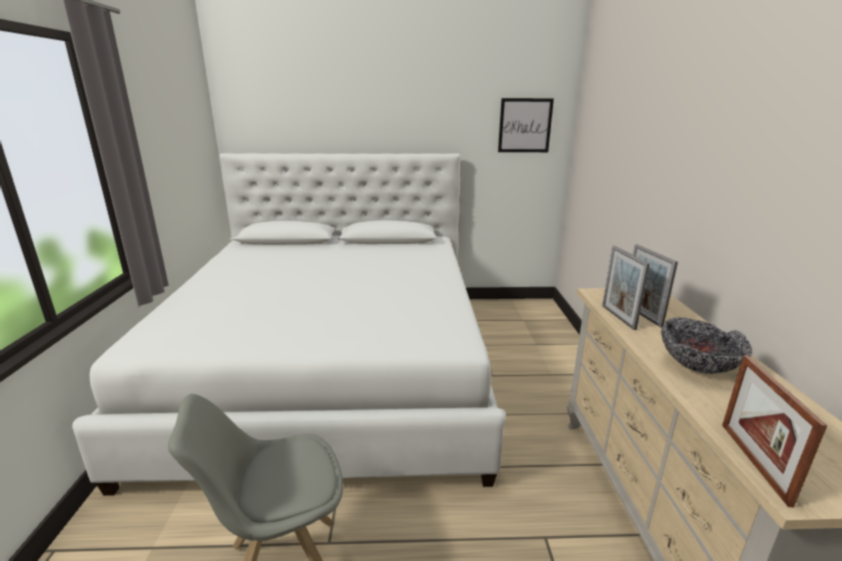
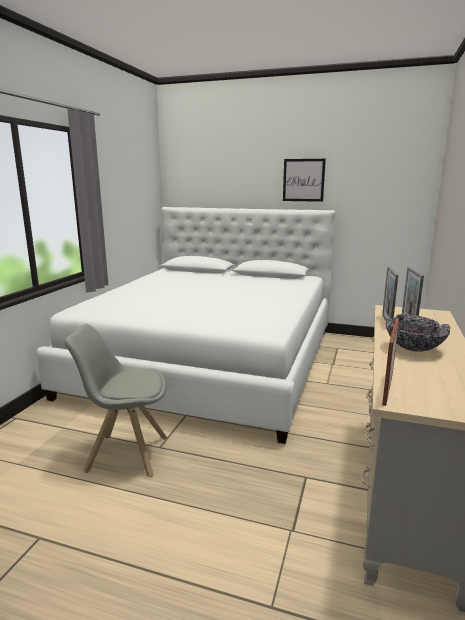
camera: 20 degrees right, 5 degrees down
picture [498,98,554,152] -> picture moved to [283,159,326,202]

